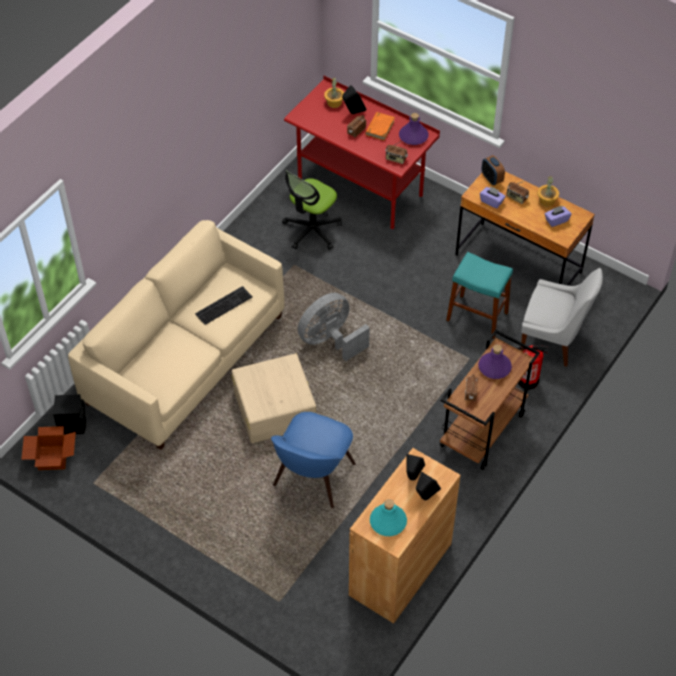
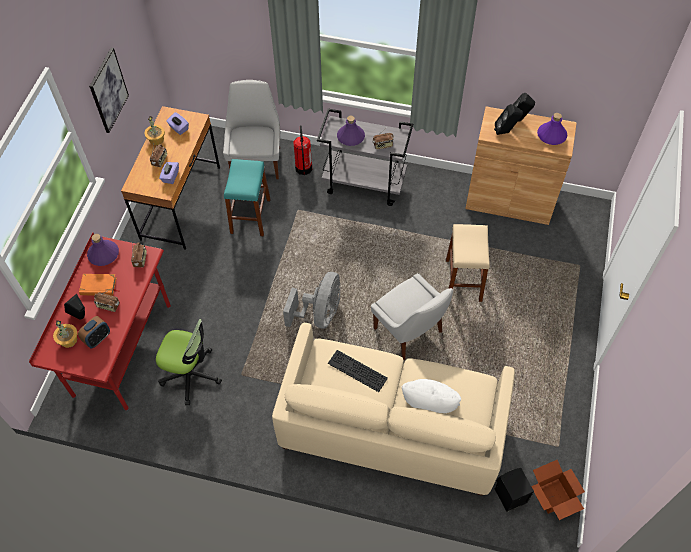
camera: 110 degrees left, 5 degrees up
beige storage box [232,353,316,443] -> white chair [371,273,453,360]
blue chair [271,412,356,508] -> beige stool [446,224,490,302]
grey fan [298,293,370,361] -> grey fan turned 105 degrees counterclockwise [283,272,340,328]
turquoise bottle [370,499,407,536] -> purple bottle [537,113,567,145]
brown cart [440,330,540,470] -> grey cart [317,109,413,206]
alarm clock [482,155,505,185] -> alarm clock moved to [78,316,110,348]
none -> picture [89,48,129,133]
none -> white pillow [402,379,461,413]

